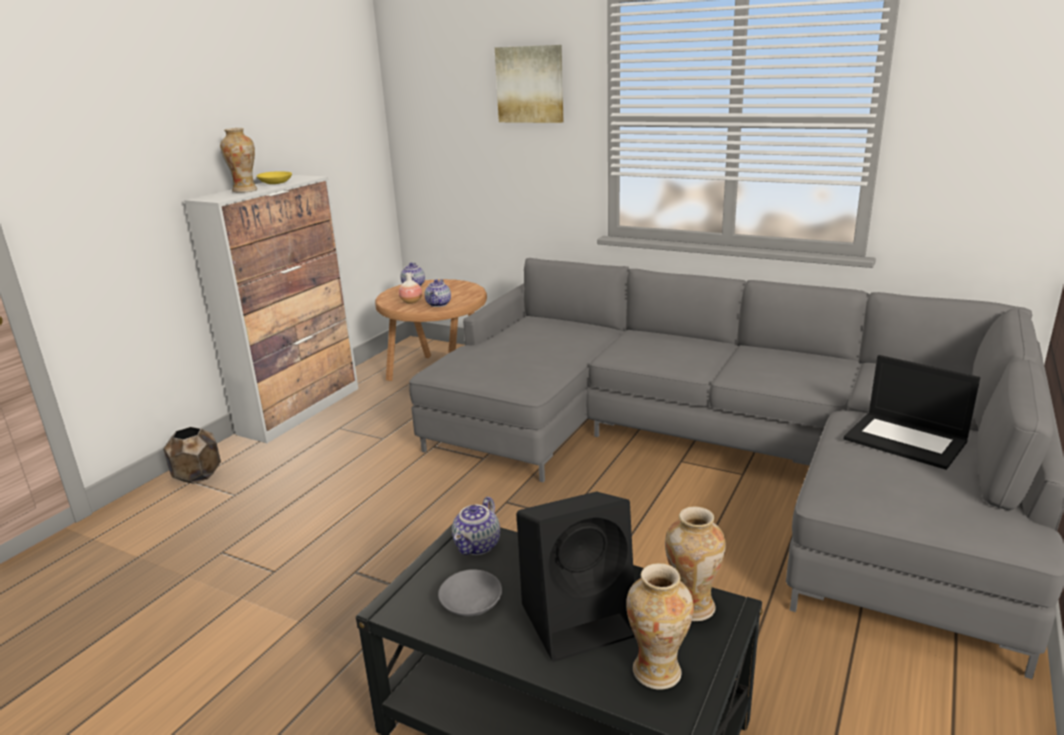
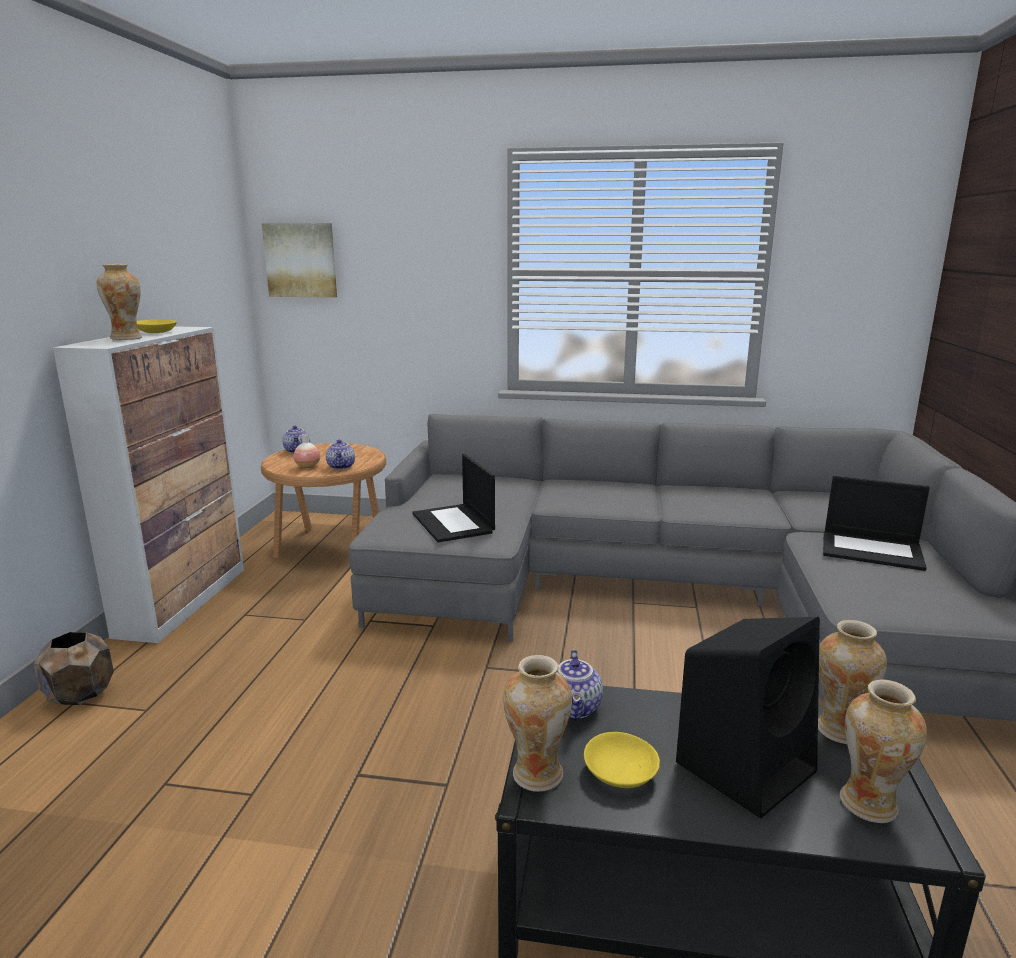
camera: 20 degrees left, 5 degrees down
grey bowl [438,569,502,617] -> yellow bowl [584,732,660,788]
picture [495,45,563,123] -> picture moved to [262,223,337,298]
none -> laptop [413,454,495,543]
none -> vase [503,655,572,792]

